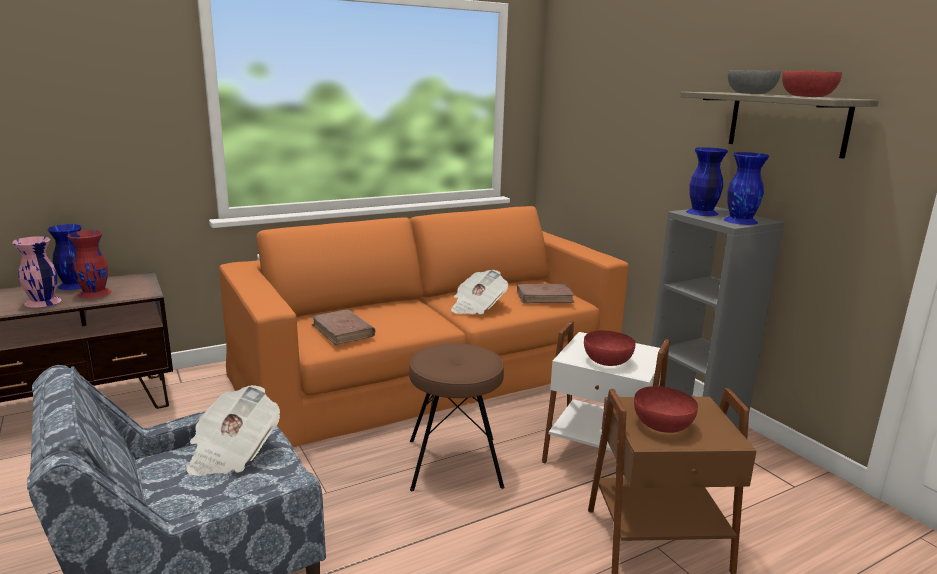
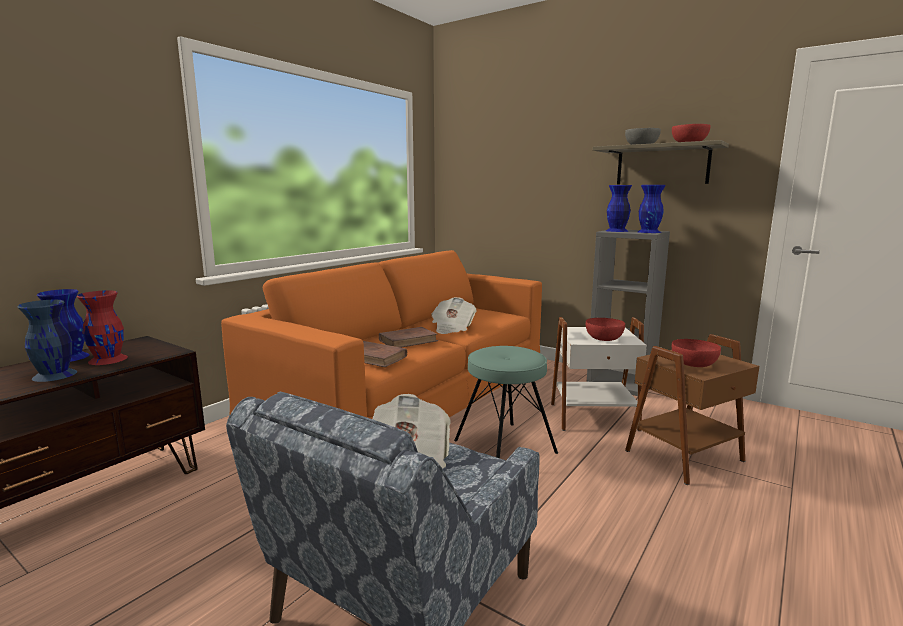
camera: 25 degrees left, 5 degrees down
pink vase [12,236,62,307] -> blue vase [18,300,77,382]
brown stool [409,344,505,491] -> turquoise stool [454,346,558,458]
brown book [517,284,575,303] -> brown book moved to [379,327,438,348]

